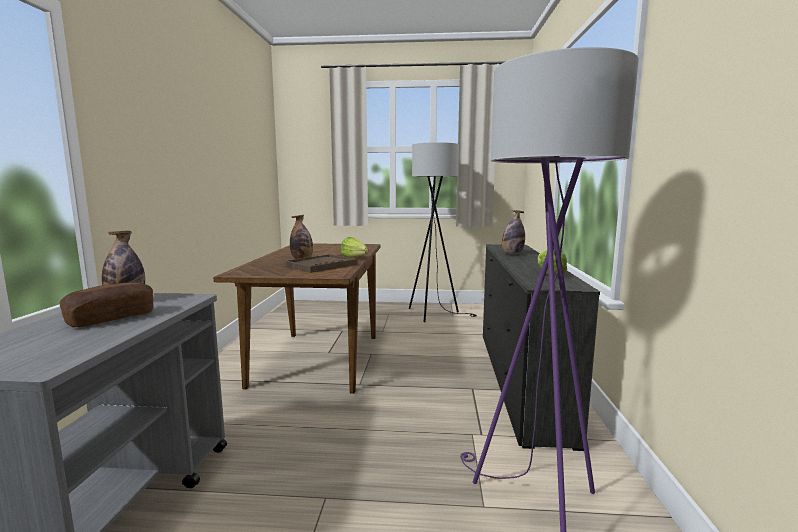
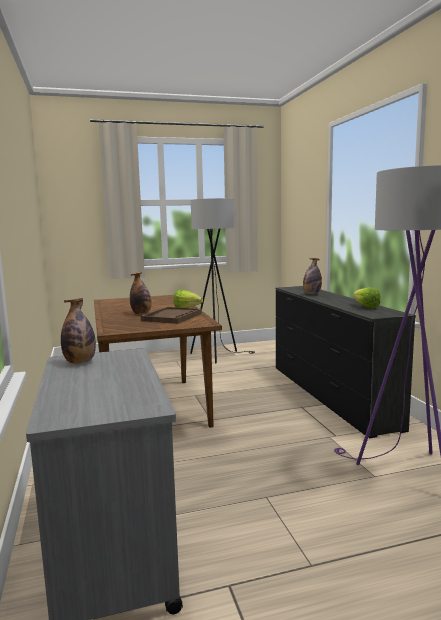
camera: 20 degrees left, 0 degrees up
bread [60,282,154,327] -> none

